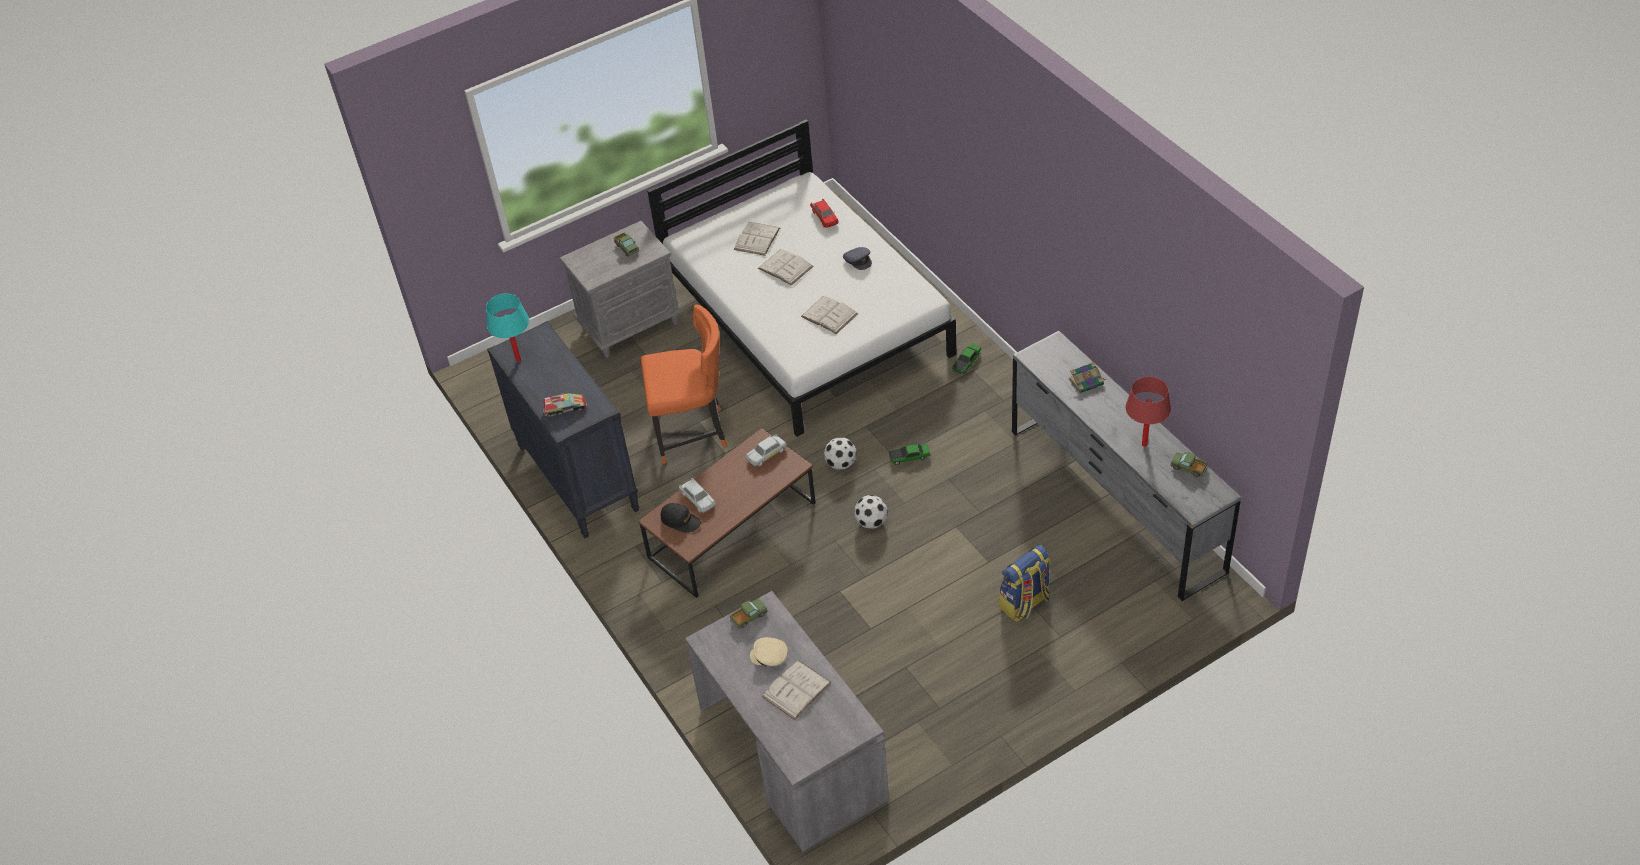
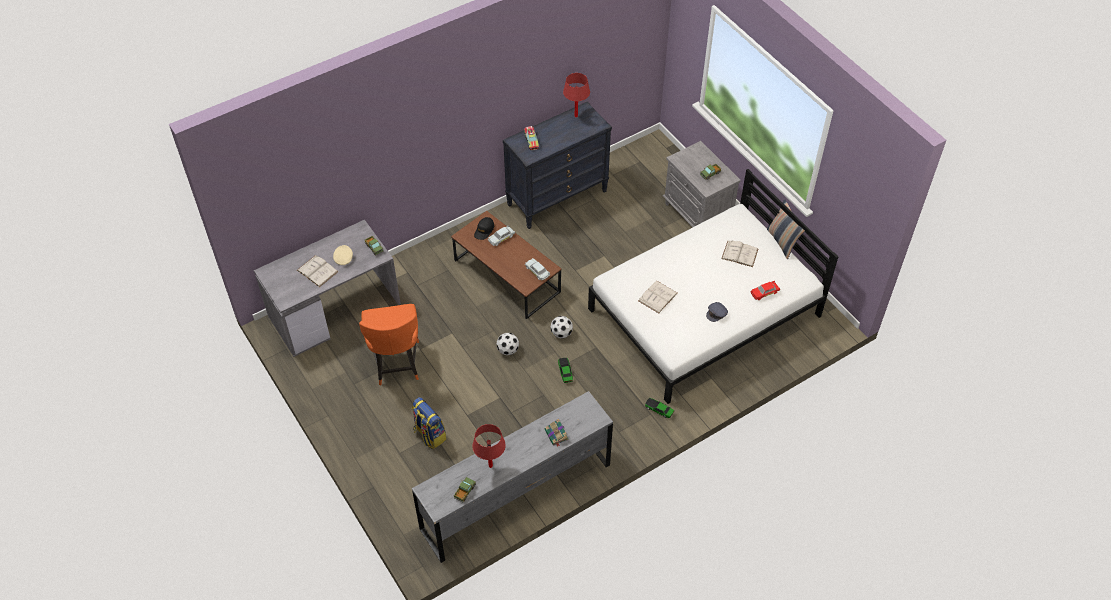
camera: 85 degrees right, 5 degrees up
turquoise table lamp [486,293,529,362] -> red table lamp [563,73,590,118]
orange chair [641,304,727,464] -> orange chair moved to [359,304,419,385]
white book [758,249,814,286] -> none
none -> pillow [767,199,805,259]

